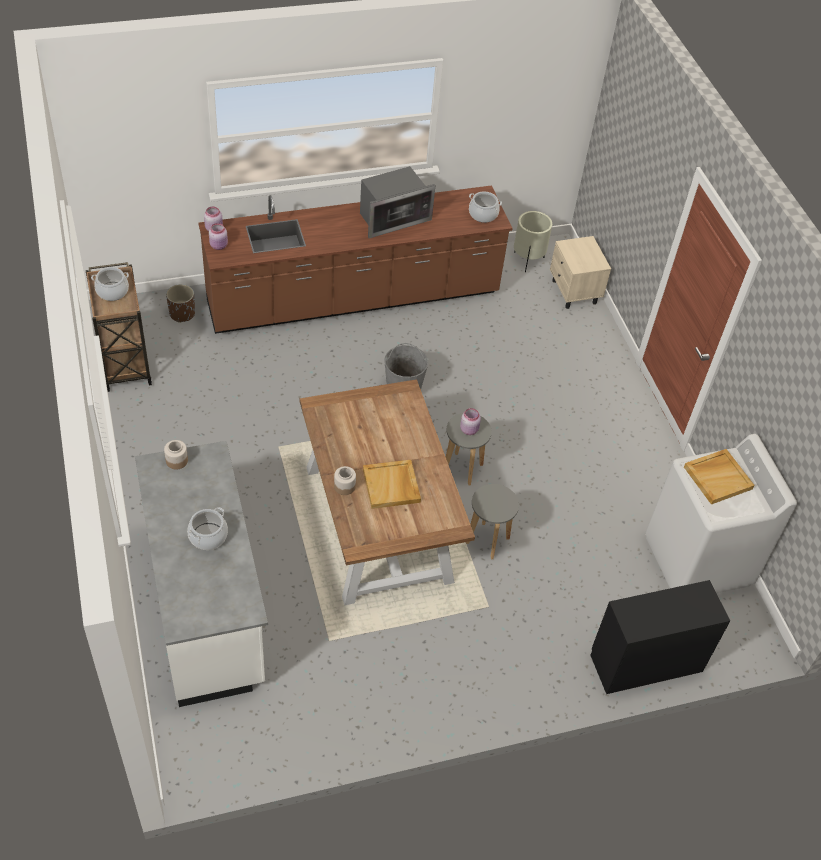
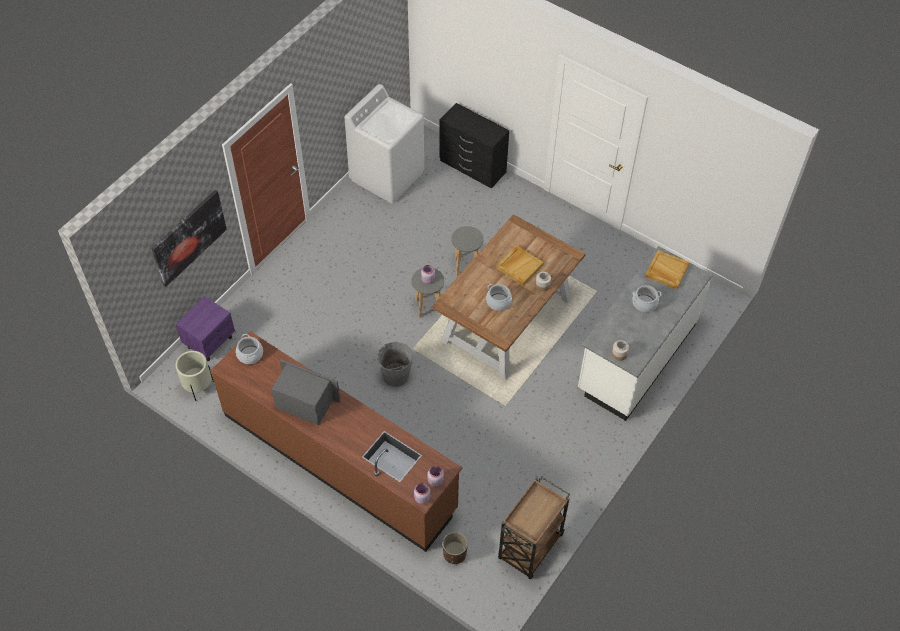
camera: 125 degrees left, 5 degrees up
cooking pot [91,267,129,301] -> cooking pot moved to [486,284,512,311]
beige nightstand [550,236,611,309] -> purple nightstand [176,296,235,361]
beige tray [684,449,755,504] -> beige tray moved to [645,250,690,289]
none -> picture [151,190,227,287]

